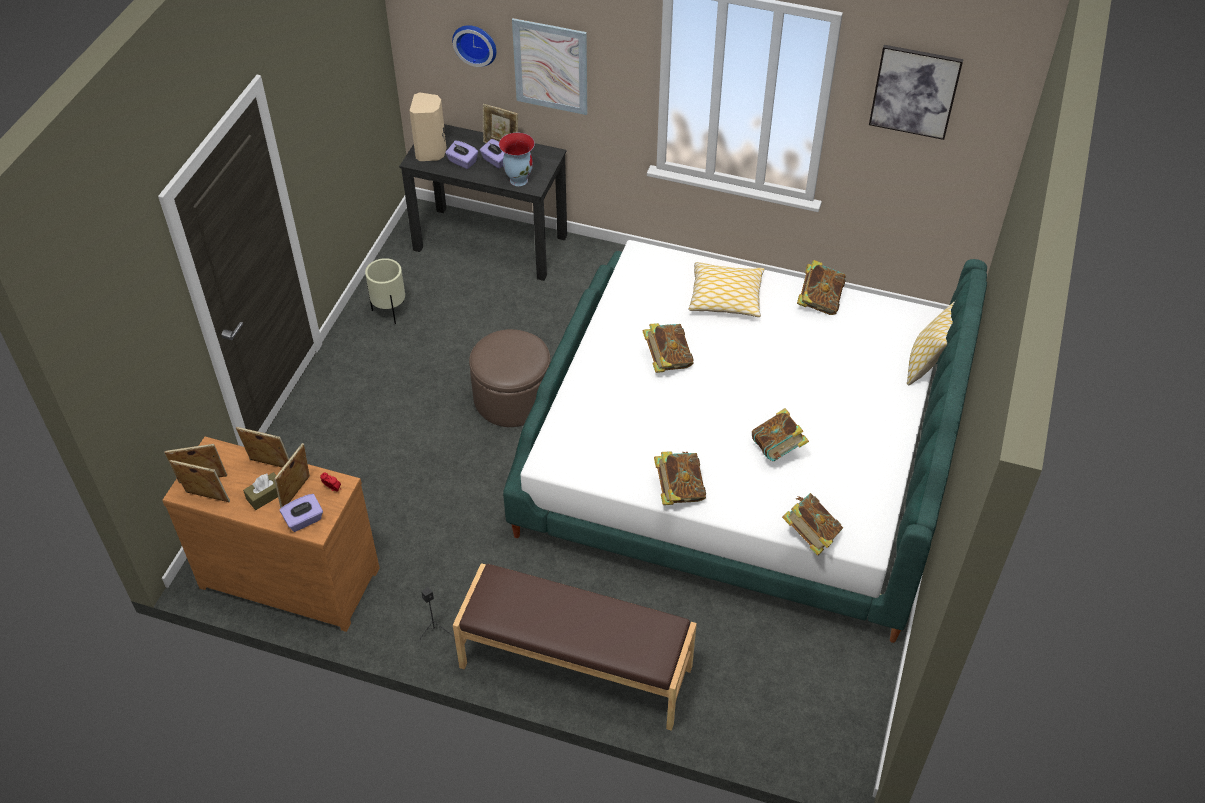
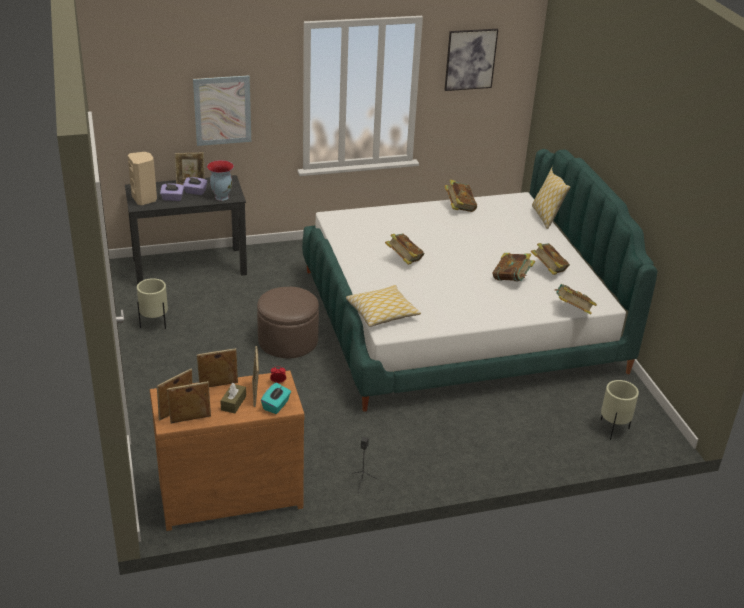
camera: 35 degrees left, 15 degrees down
purple tissue box [280,494,323,532] -> turquoise tissue box [261,383,291,414]
wall clock [452,25,496,67] -> none
brown bench [453,563,697,731] -> none
book [654,451,706,505] -> book moved to [531,243,570,275]
pillow [689,262,764,317] -> pillow moved to [346,285,421,327]
none -> beige planter [601,380,639,440]

